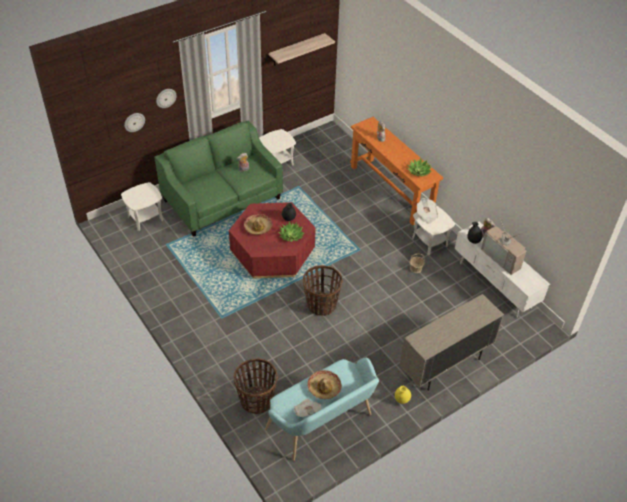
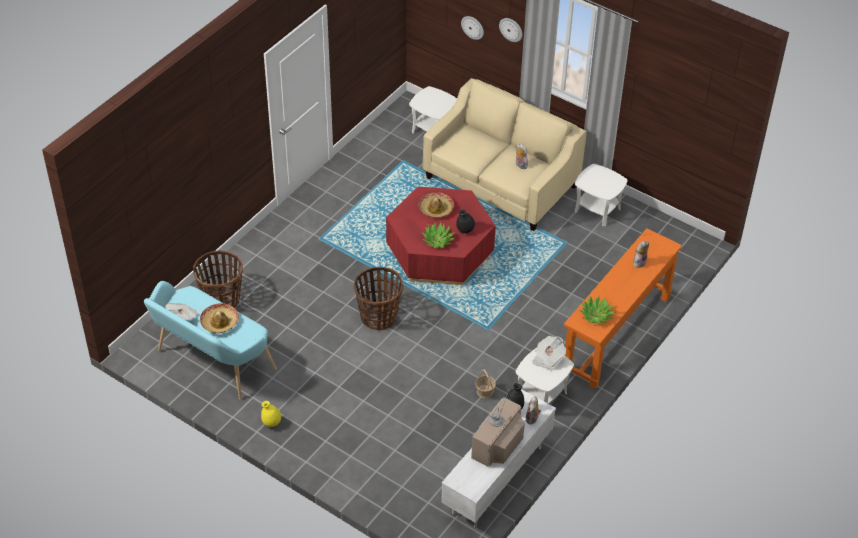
camera: 70 degrees right, 0 degrees up
green sofa [154,121,283,237] -> beige sofa [423,78,587,231]
shelf [268,33,335,66] -> none
beige cabinet [400,294,504,391] -> none

